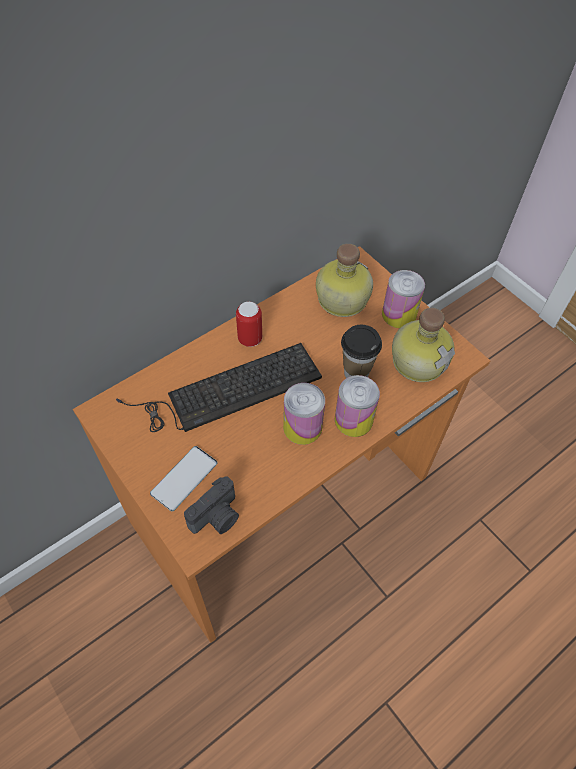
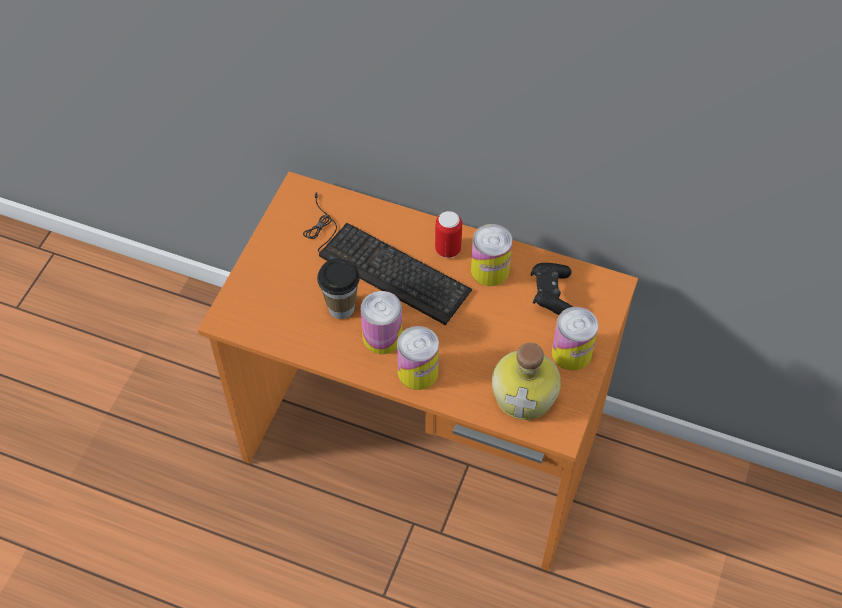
camera: 60 degrees right, 0 degrees up
phone [150,446,217,511] -> none
camera [184,476,239,534] -> none
bottle [316,244,373,317] -> black game controller [531,263,573,315]
cup [341,325,382,378] -> cup moved to [317,258,360,319]
none -> can [471,224,512,286]

